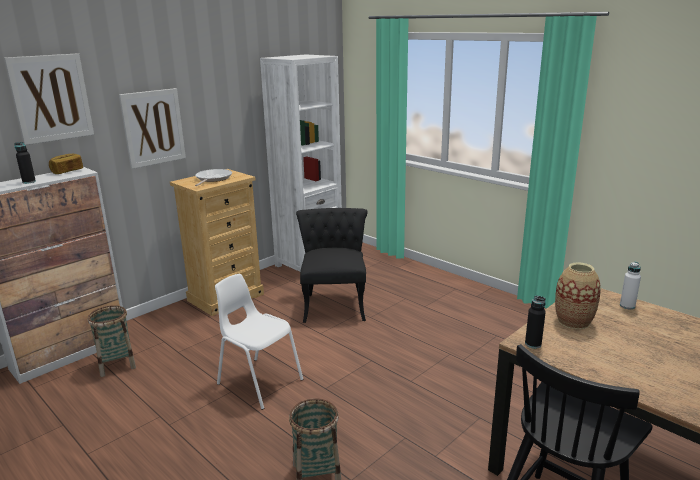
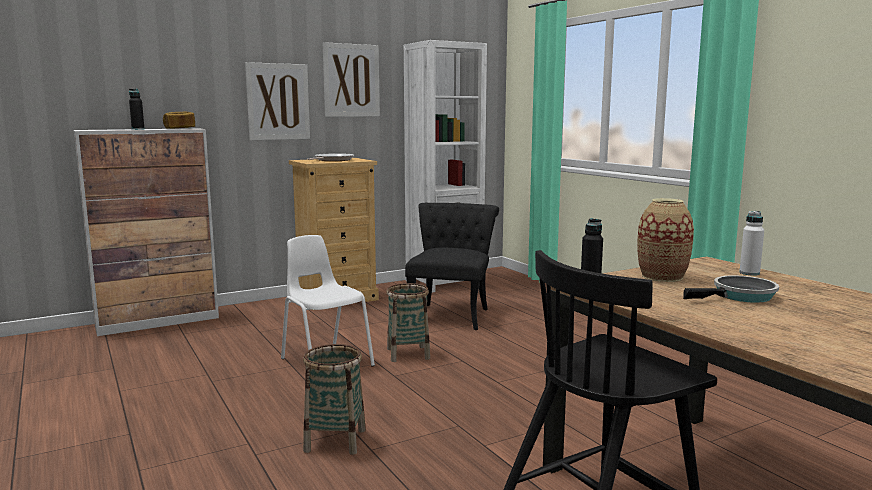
camera: 15 degrees right, 10 degrees down
picture [4,53,94,145] -> picture moved to [323,42,380,117]
basket [88,305,136,377] -> basket moved to [386,283,430,362]
none -> frying pan [683,275,779,303]

